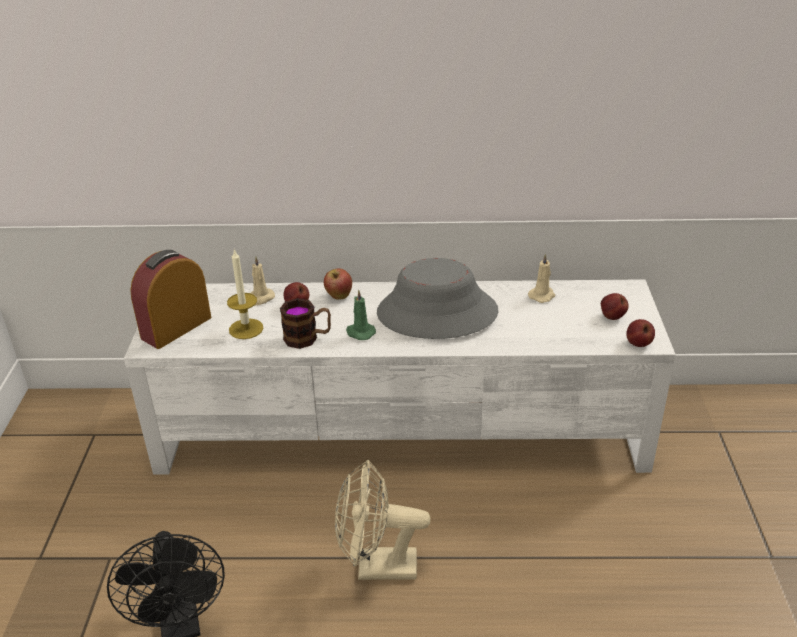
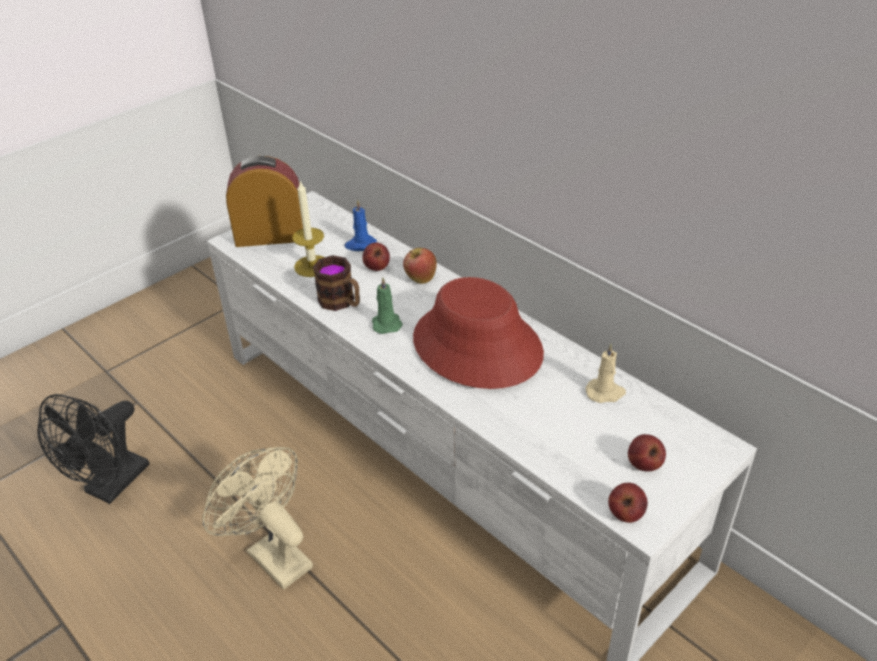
camera: 45 degrees right, 5 degrees up
beige candle [251,256,275,306] -> blue candle [344,200,377,251]
grey hat [377,258,499,339] -> red hat [413,277,544,389]

